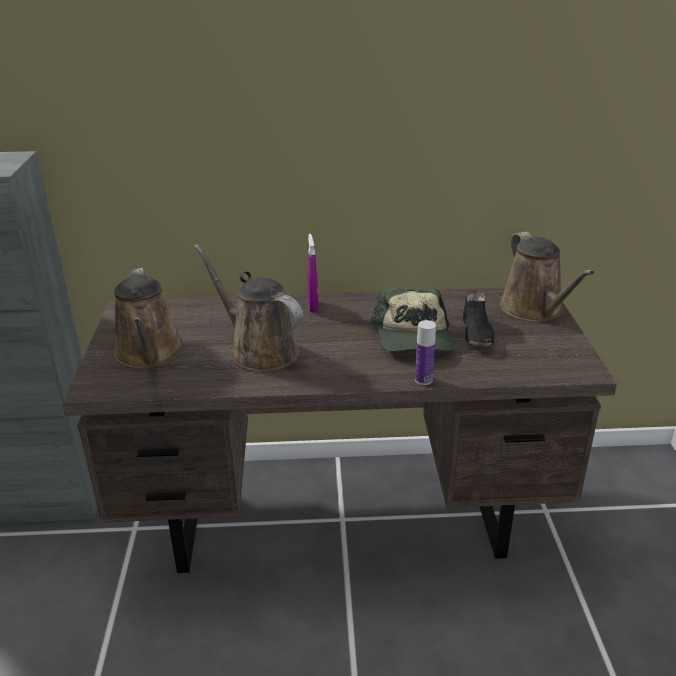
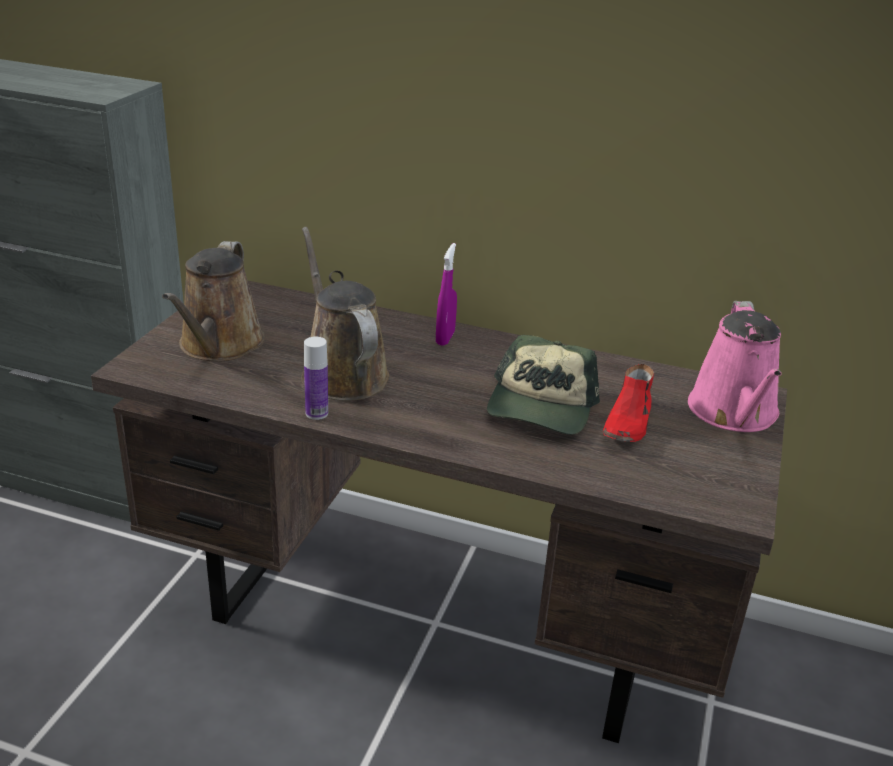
camera: 20 degrees right, 0 degrees up
bottle [415,320,436,385] -> bottle moved to [304,337,328,420]
black shoe [463,290,494,346] -> red shoe [603,364,654,442]
brown watering can [500,232,594,322] -> pink watering can [688,301,781,432]

